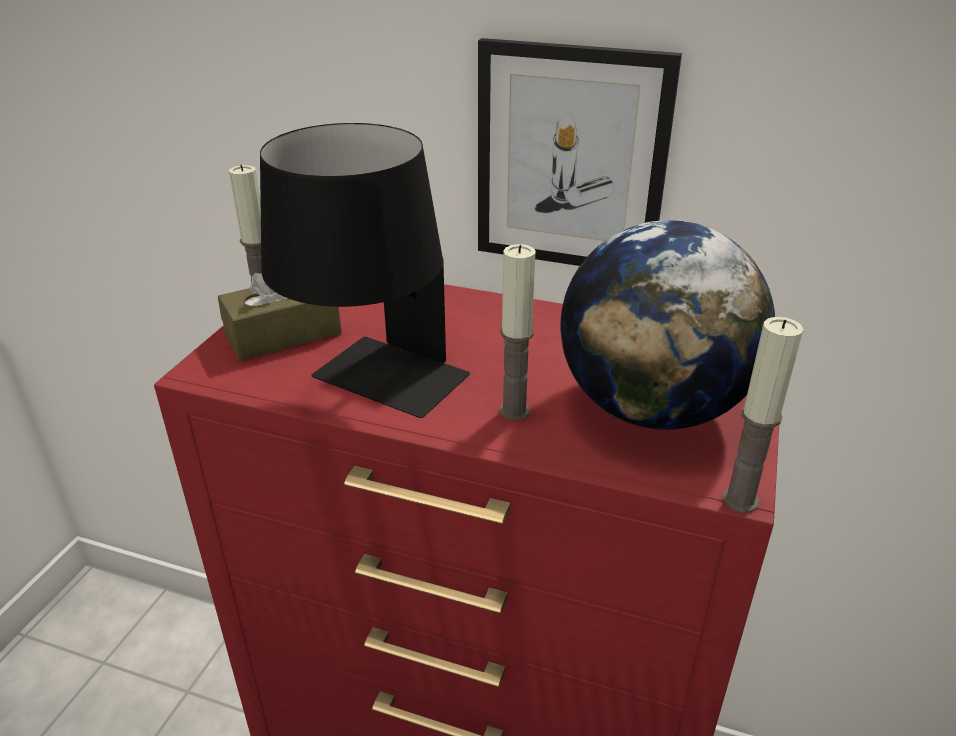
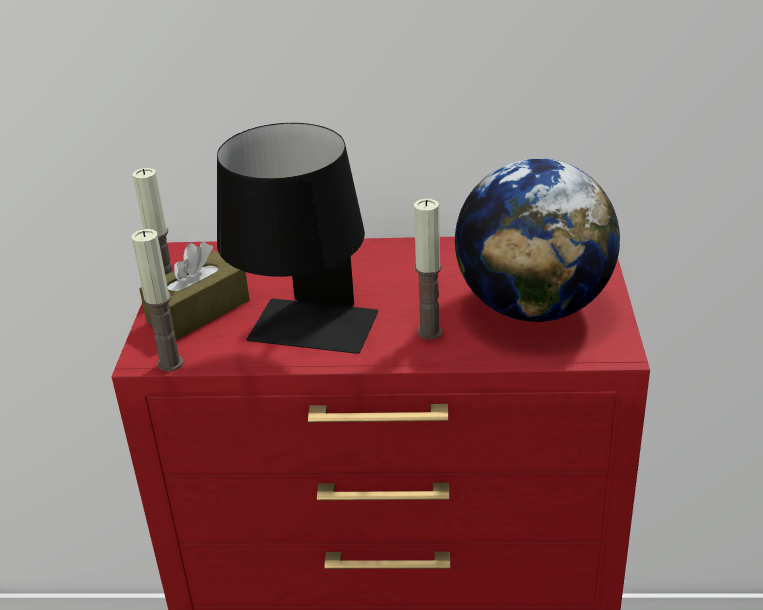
camera: 15 degrees left, 0 degrees up
picture [478,38,682,266] -> none
candle [723,317,803,513] -> candle moved to [131,229,183,371]

